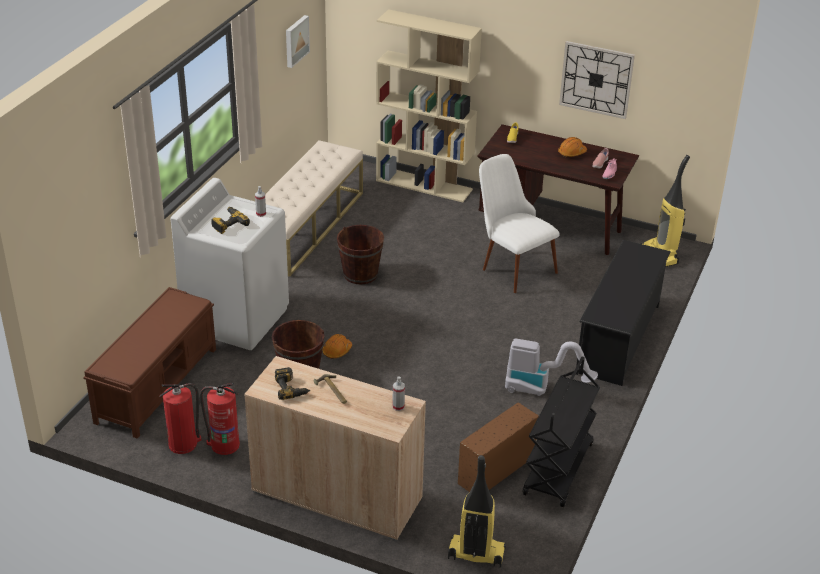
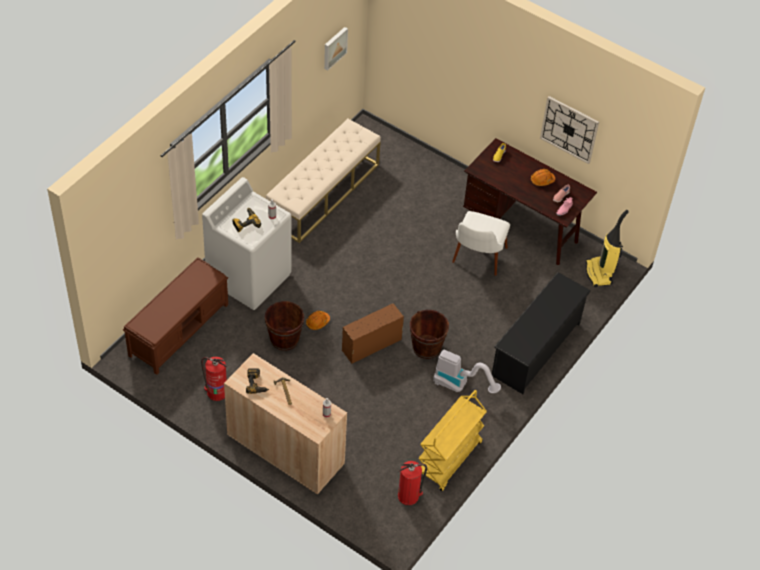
camera: 10 degrees right, 15 degrees up
fire extinguisher [159,383,201,454] -> fire extinguisher moved to [398,461,427,505]
brown bucket [337,225,384,284] -> brown bucket moved to [410,310,449,359]
beige bookcase [376,9,482,202] -> none
vacuum cleaner [448,455,506,568] -> none
brown storage box [458,402,539,492] -> brown storage box moved to [342,303,404,363]
white chair [479,154,560,293] -> white chair turned 135 degrees counterclockwise [452,211,510,276]
black cart [523,356,600,507] -> yellow cart [419,390,487,491]

